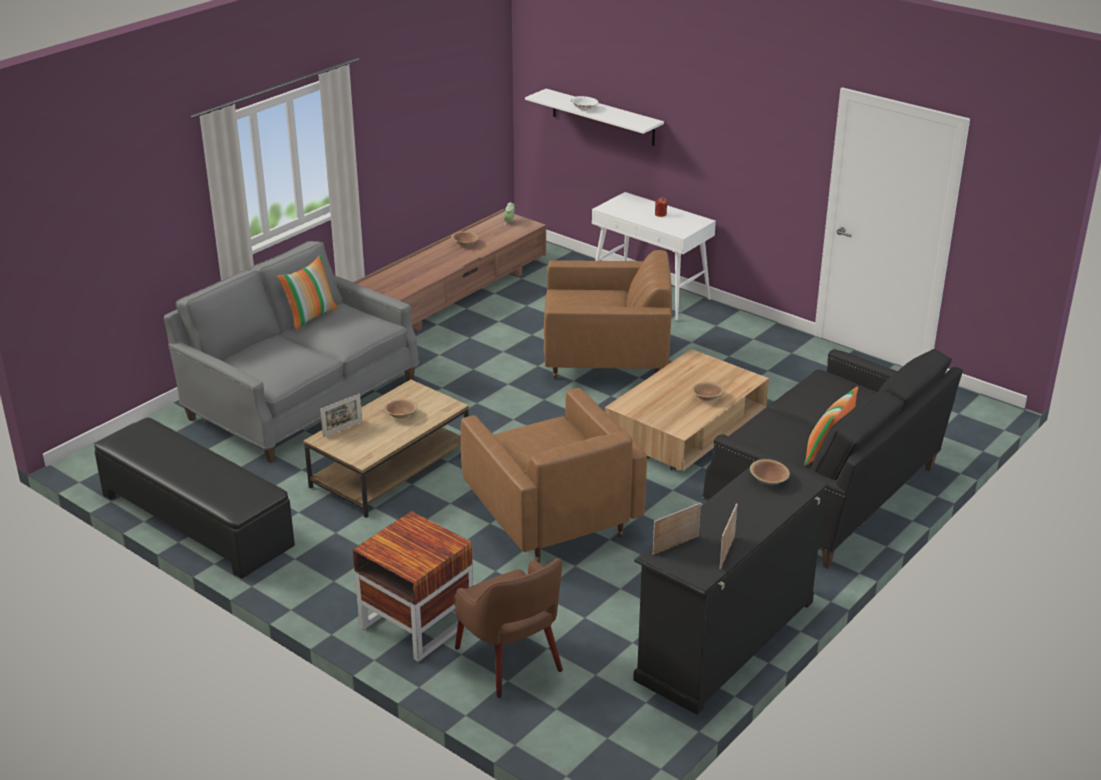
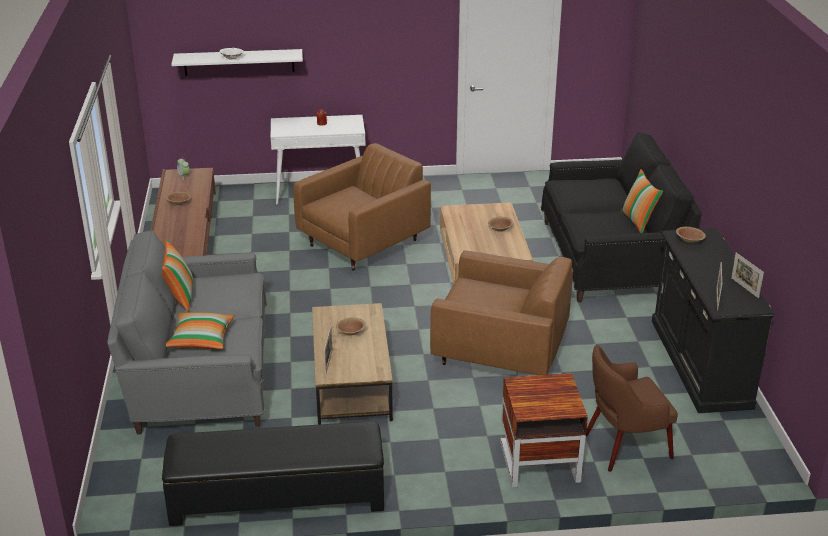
camera: 45 degrees left, 0 degrees up
brown armchair [454,558,563,698] -> brown armchair turned 150 degrees clockwise [586,345,678,472]
none -> pillow [166,312,234,349]

